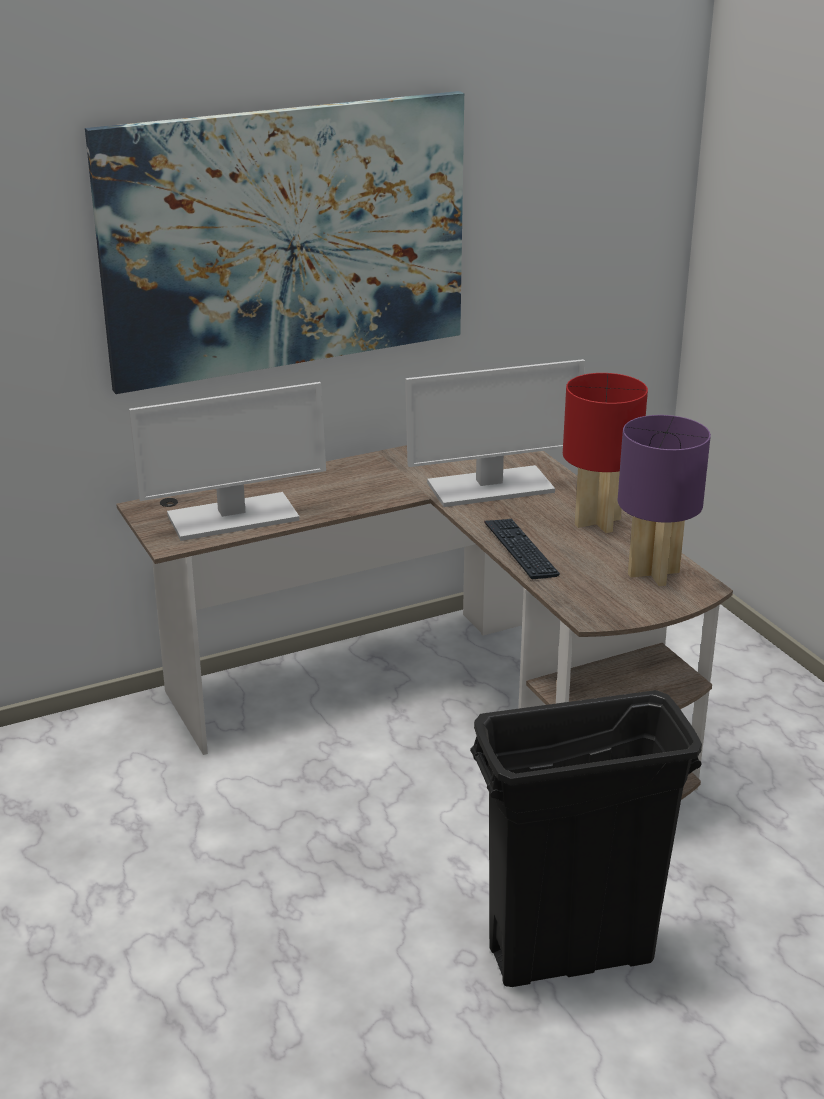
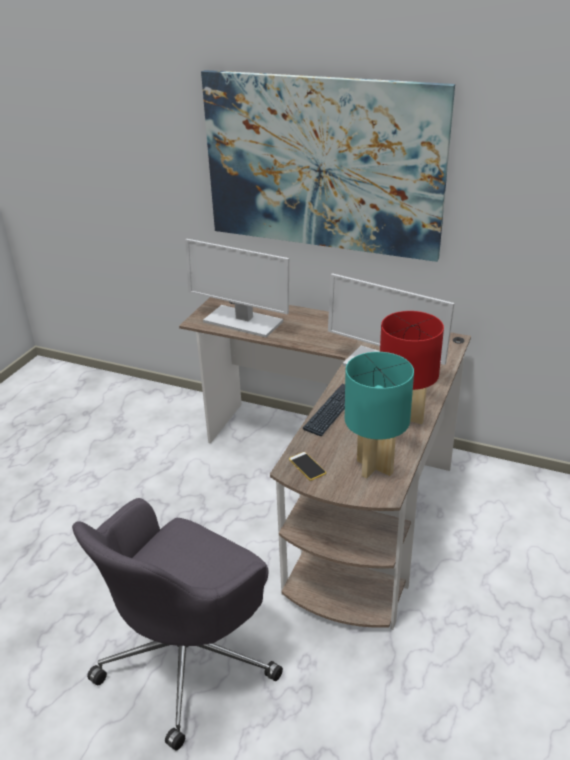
camera: 50 degrees right, 5 degrees up
black trash can [470,690,702,987] -> grey office chair [72,498,283,751]
purple table lamp [618,415,711,586] -> turquoise table lamp [345,352,414,478]
none -> phone [289,452,326,481]

